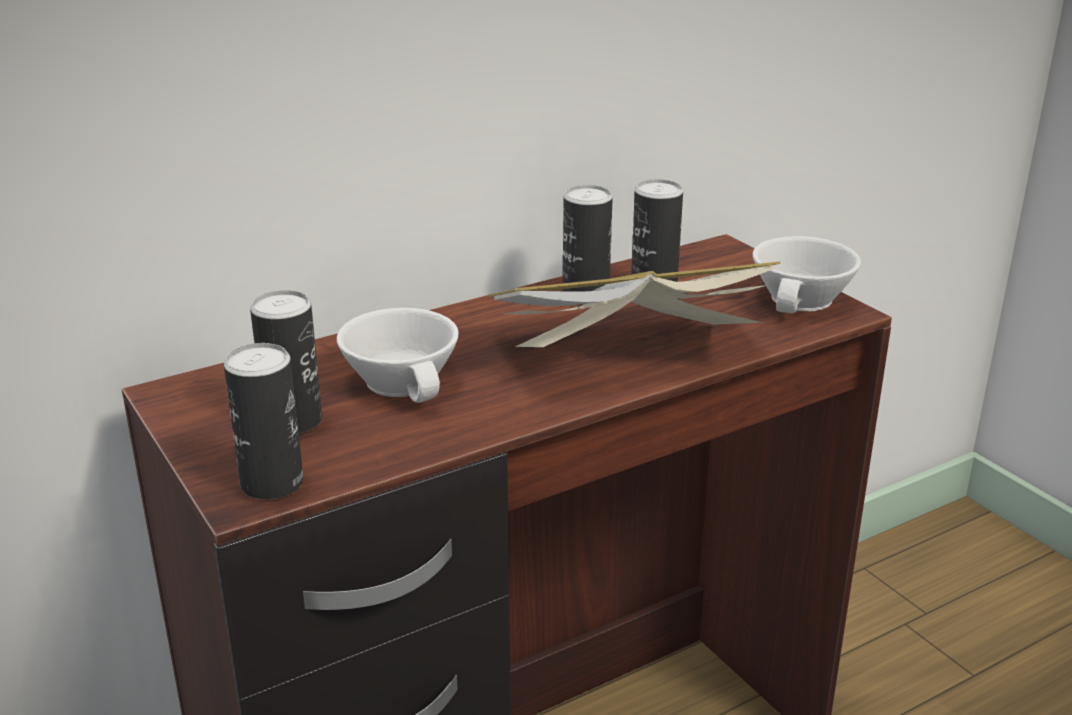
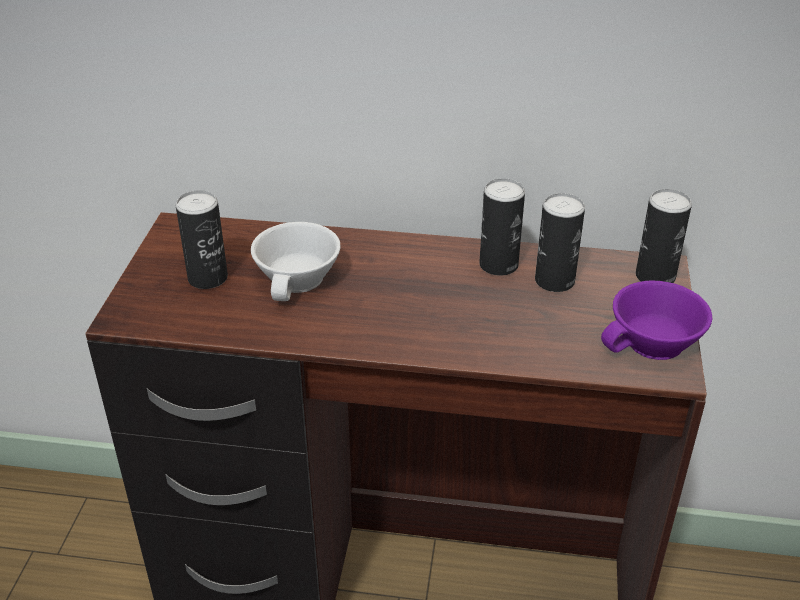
camera: 40 degrees right, 10 degrees up
can [224,343,304,499] -> can moved to [636,189,692,283]
book [488,262,781,347] -> none
white cup [752,236,861,313] -> purple cup [601,281,712,360]

